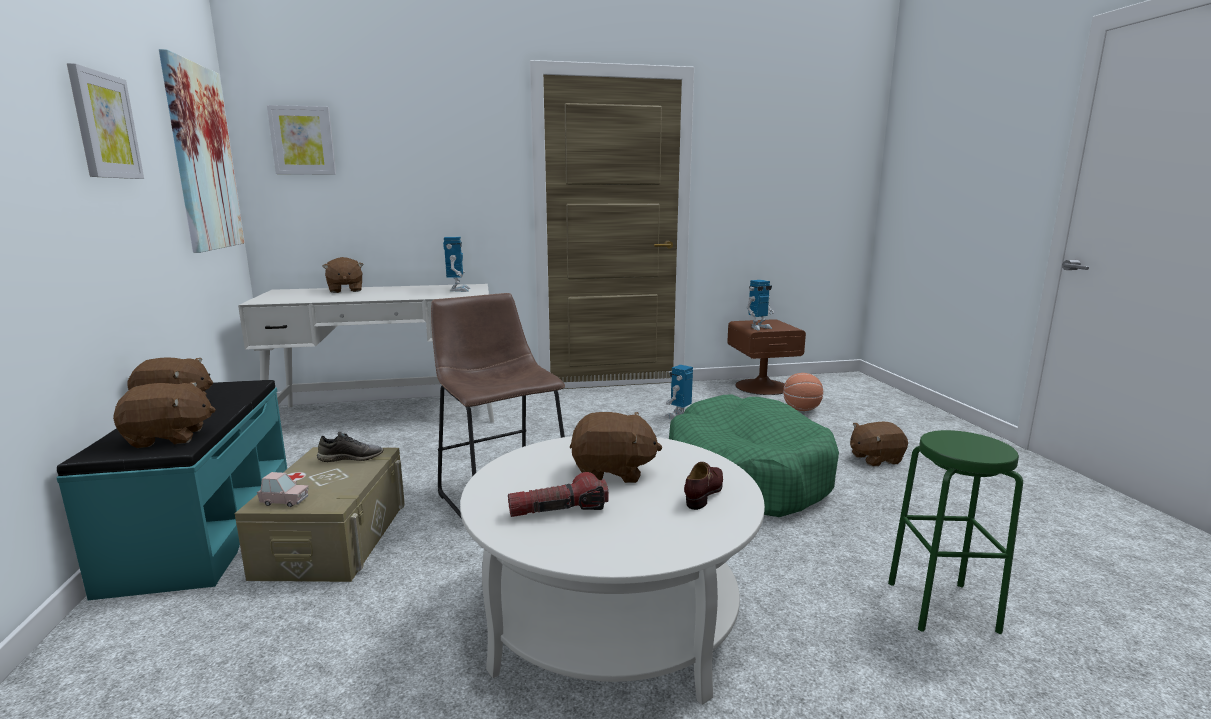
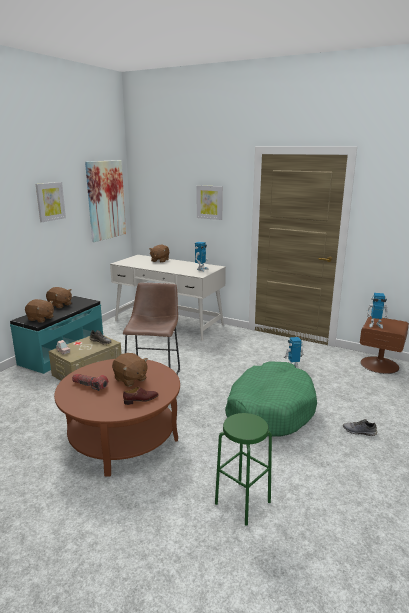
camera: 40 degrees right, 5 degrees up
picture [267,105,336,175] -> picture moved to [197,185,223,220]
white coffee table [460,436,765,705] -> brown coffee table [54,359,180,477]
basketball [783,373,823,411] -> none
brown plush toy [850,422,908,466] -> grey shoe [343,419,377,436]

